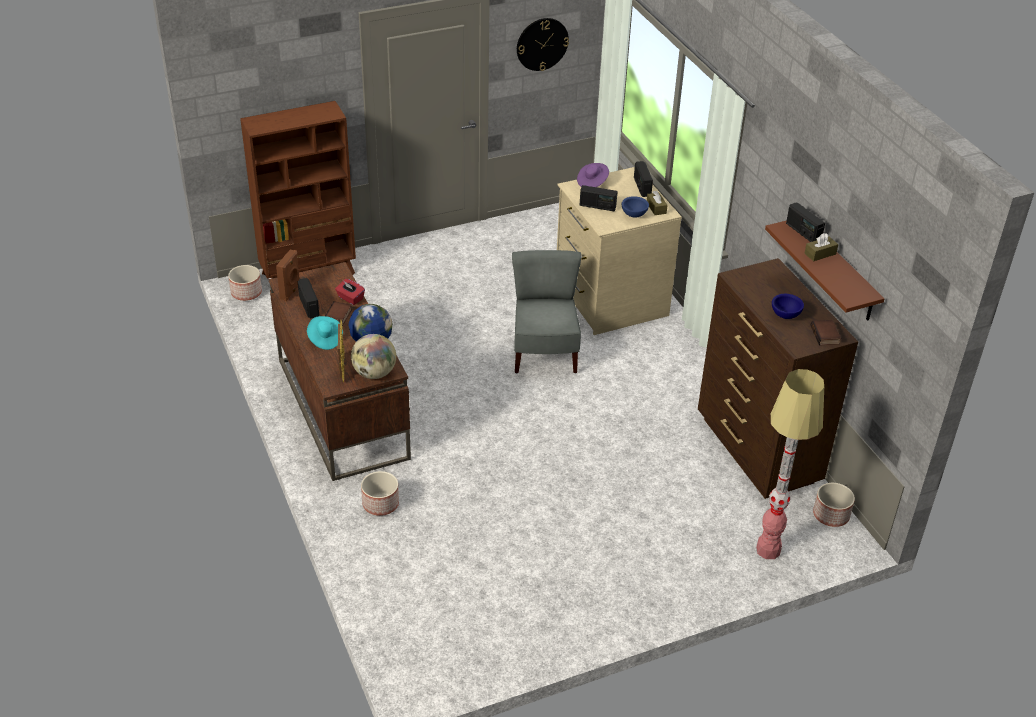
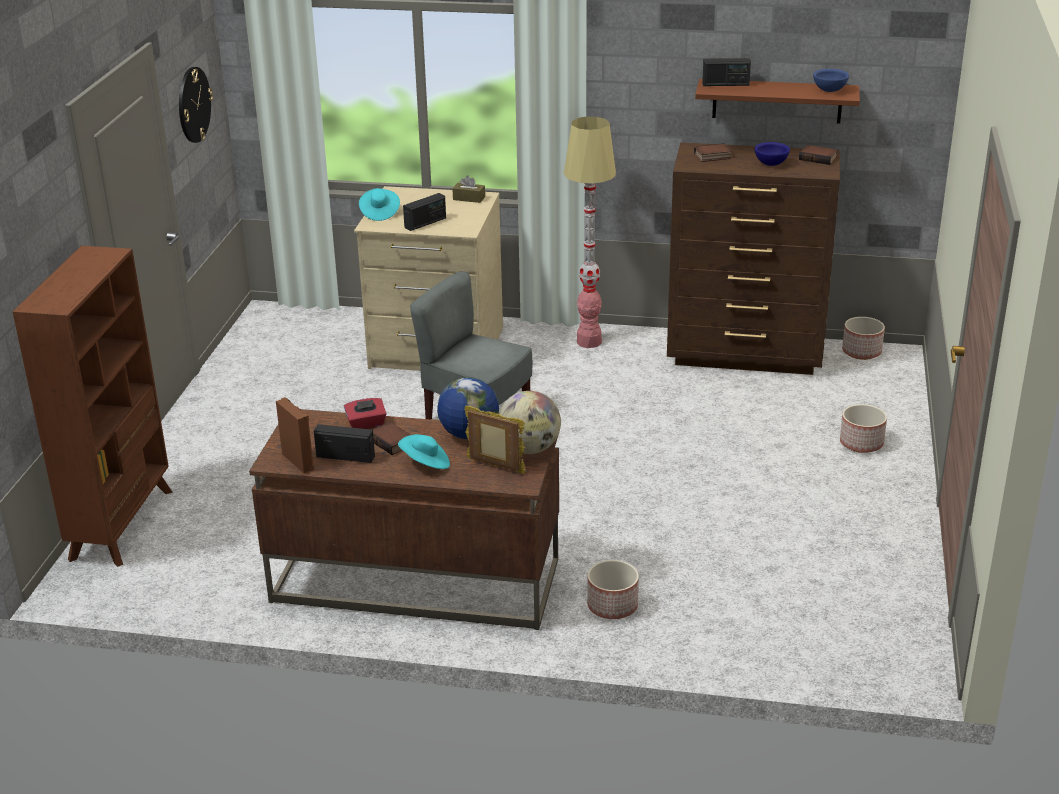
camera: 55 degrees left, 10 degrees down
planter [228,265,262,301] -> planter moved to [840,404,887,453]
purple hat [577,163,609,187] -> turquoise hat [359,188,400,221]
blue bowl [622,196,649,218] -> blue bowl moved to [813,69,849,92]
radio [634,161,653,197] -> none
floor lamp [756,369,824,559] -> floor lamp moved to [564,117,616,348]
brown tissue box [804,233,838,261] -> none
none -> book [694,143,732,162]

